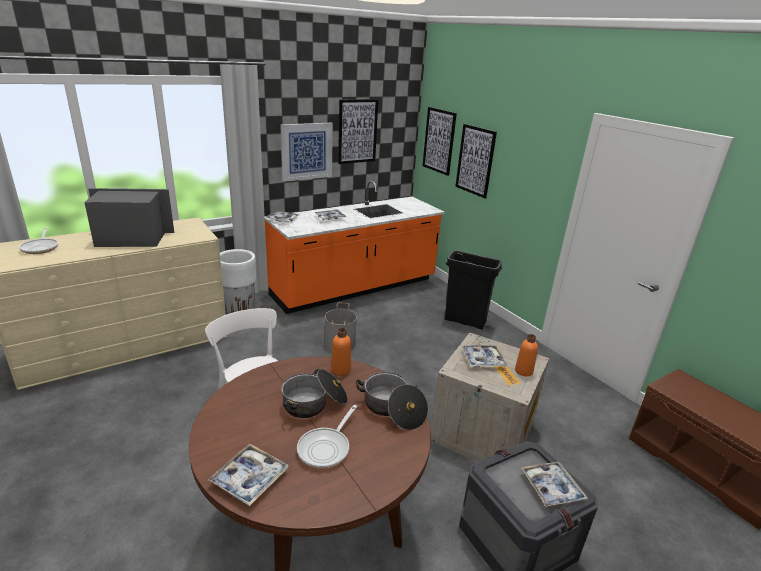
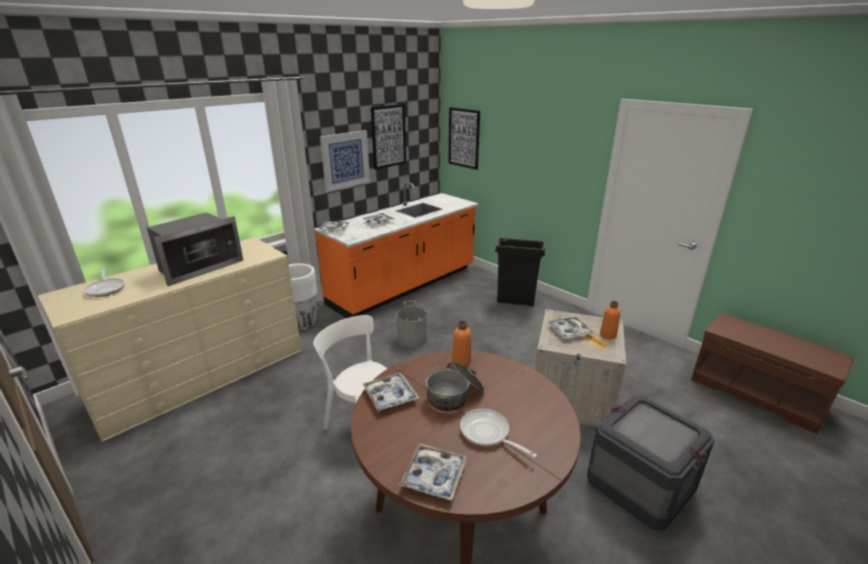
camera: 10 degrees left, 0 degrees up
microwave [84,188,174,247] -> microwave turned 150 degrees clockwise [146,213,243,286]
frying pan [297,405,357,469] -> frying pan turned 120 degrees clockwise [460,409,537,458]
cooking pot [356,372,428,430] -> none
picture [455,124,497,198] -> none
tray [521,462,588,507] -> tray moved to [362,373,419,412]

